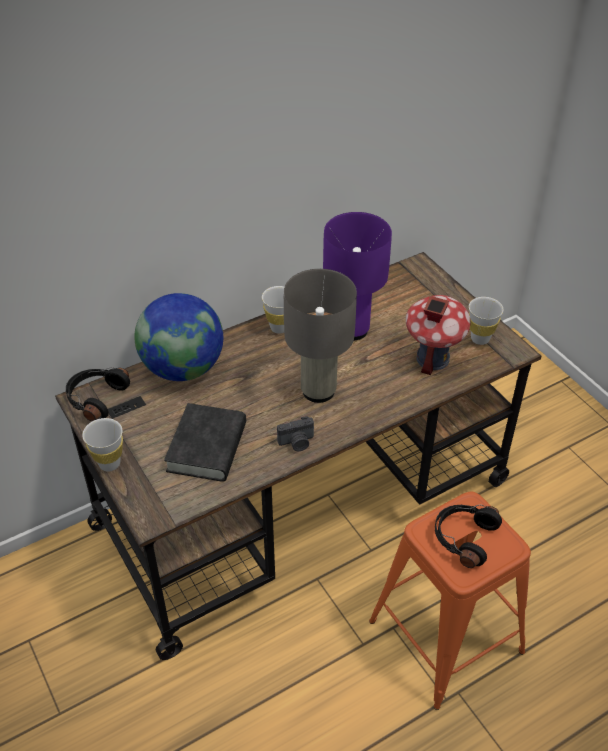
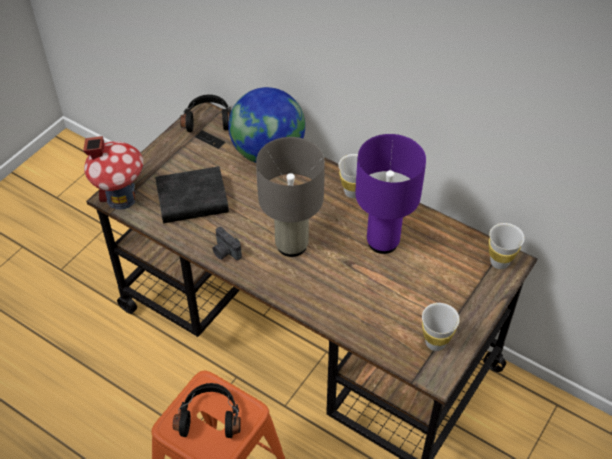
camera: 65 degrees right, 5 degrees up
white cup [82,418,123,472] -> white cup moved to [489,223,524,269]
toy house [406,295,471,375] -> toy house moved to [83,136,143,209]

